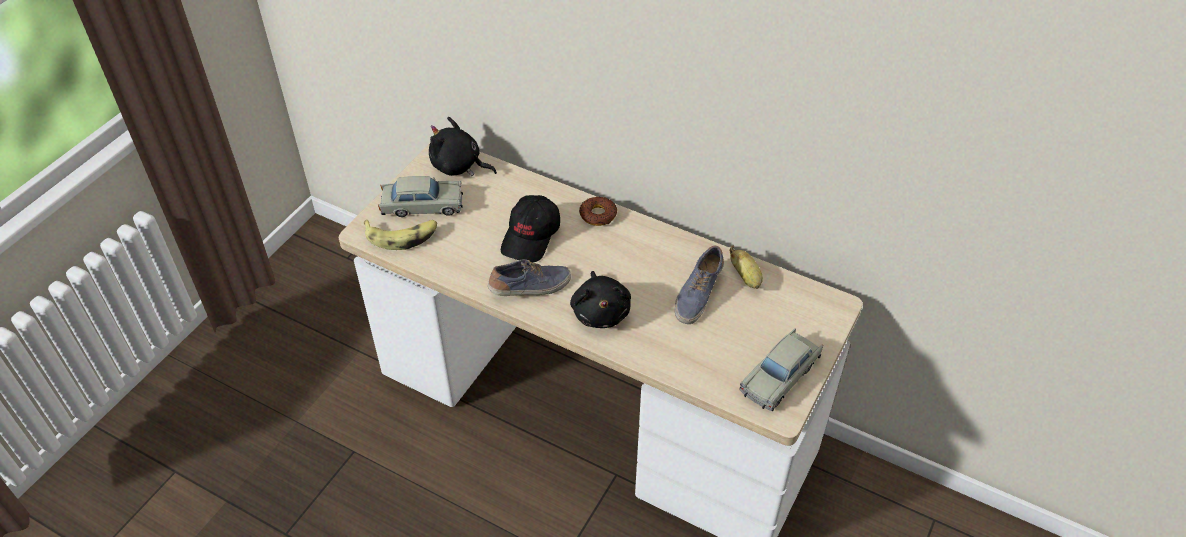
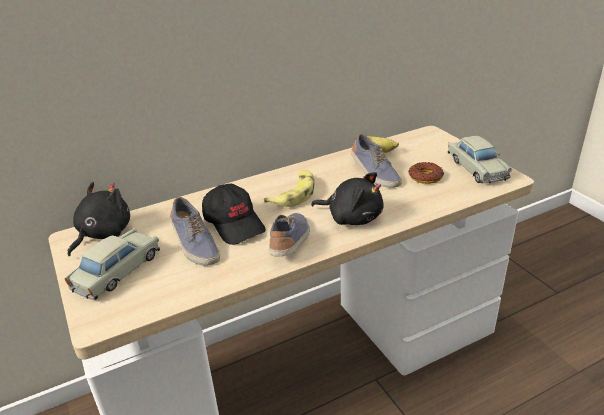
camera: 55 degrees left, 15 degrees down
banana [364,220,437,250] -> banana moved to [264,170,314,207]
black plush toy [429,117,497,176] -> black plush toy turned 150 degrees clockwise [67,182,130,256]
donut [579,197,617,226] -> donut moved to [409,162,444,184]
none -> shoe [170,197,220,266]

